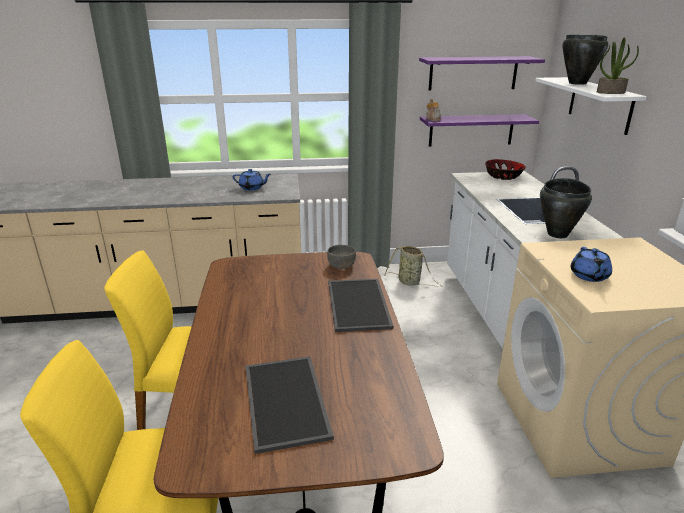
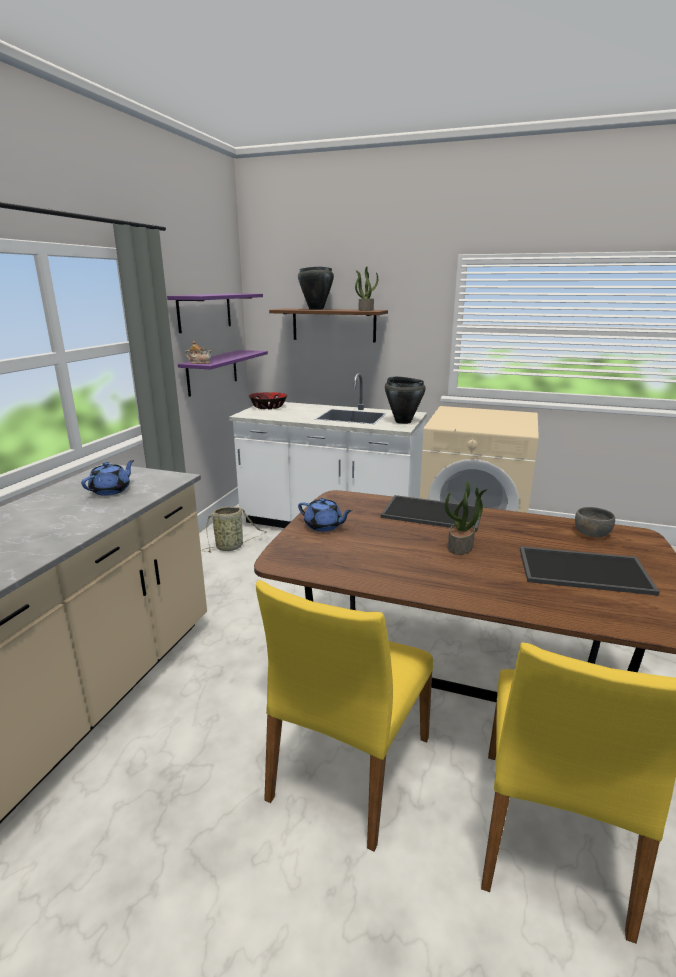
camera: 65 degrees left, 5 degrees down
grey bowl [327,245,356,269] -> grey bowl moved to [575,507,615,538]
white shelf [535,77,647,135] -> brown shelf [269,308,388,343]
blue teapot [571,247,612,282] -> blue teapot moved to [298,498,353,532]
none -> potted plant [445,481,487,555]

